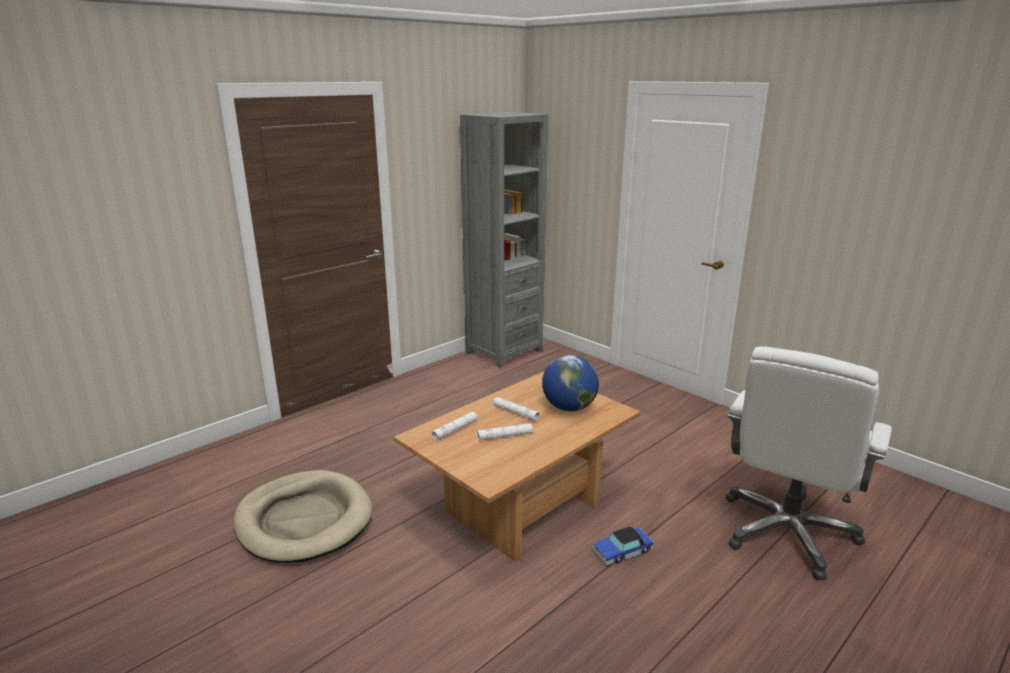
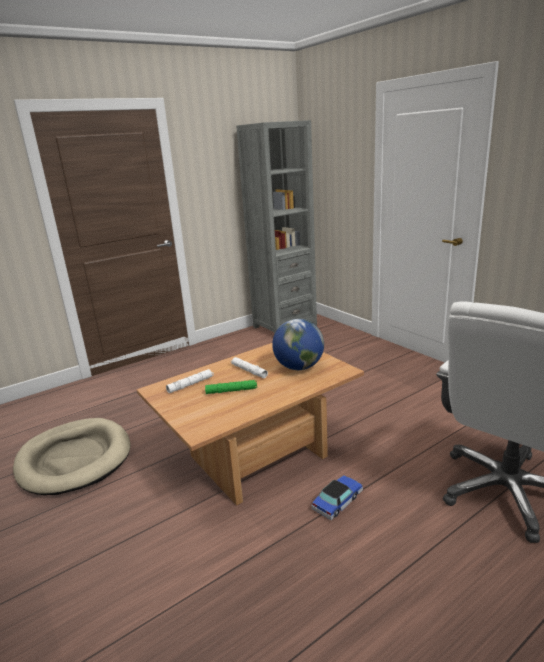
camera: 10 degrees right, 0 degrees up
white flashlight [477,423,534,440] -> green flashlight [205,380,257,394]
toy car [592,526,654,565] -> toy car turned 150 degrees clockwise [312,475,363,520]

